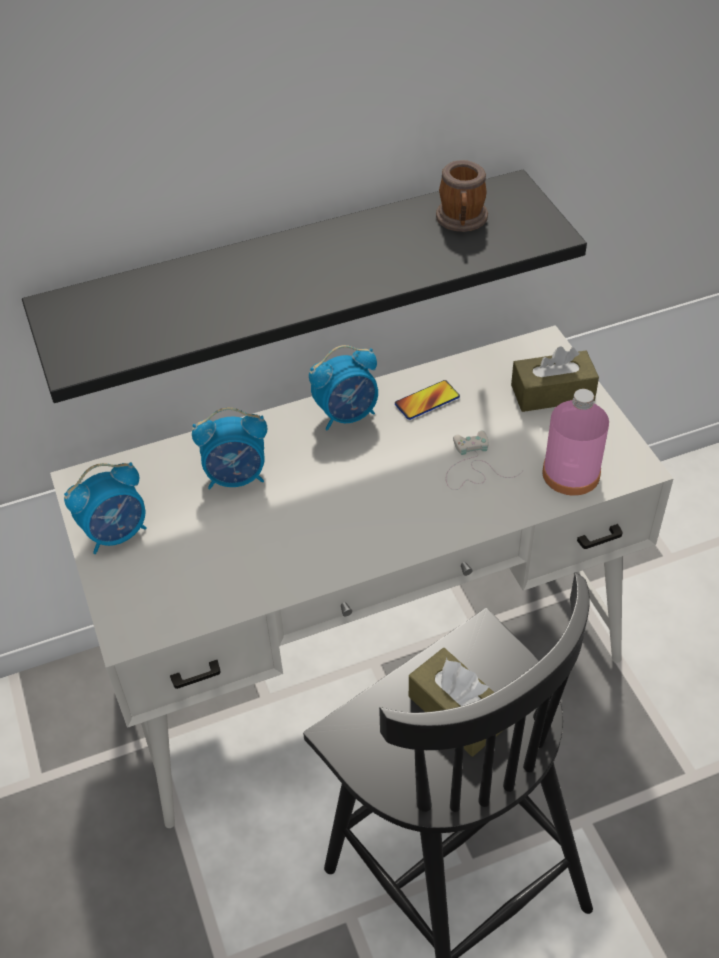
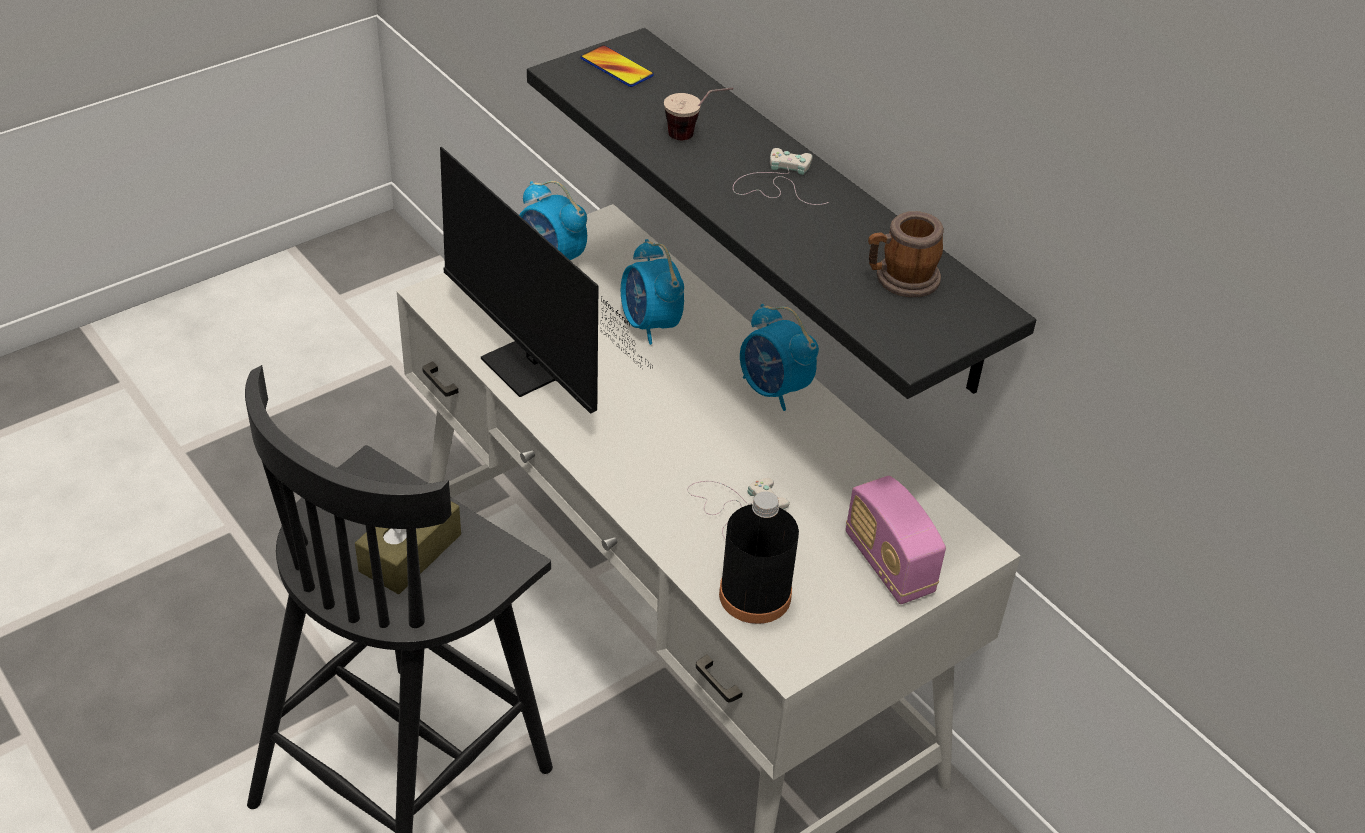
camera: 70 degrees right, 5 degrees down
phone [395,380,460,420] -> phone moved to [580,45,654,87]
brown tissue box [511,346,599,412] -> radio [846,476,946,604]
pink bottle [542,389,609,496] -> black bottle [719,491,799,624]
none -> monitor [440,147,653,414]
none -> cup [664,87,733,140]
none -> white game controller [733,148,829,205]

